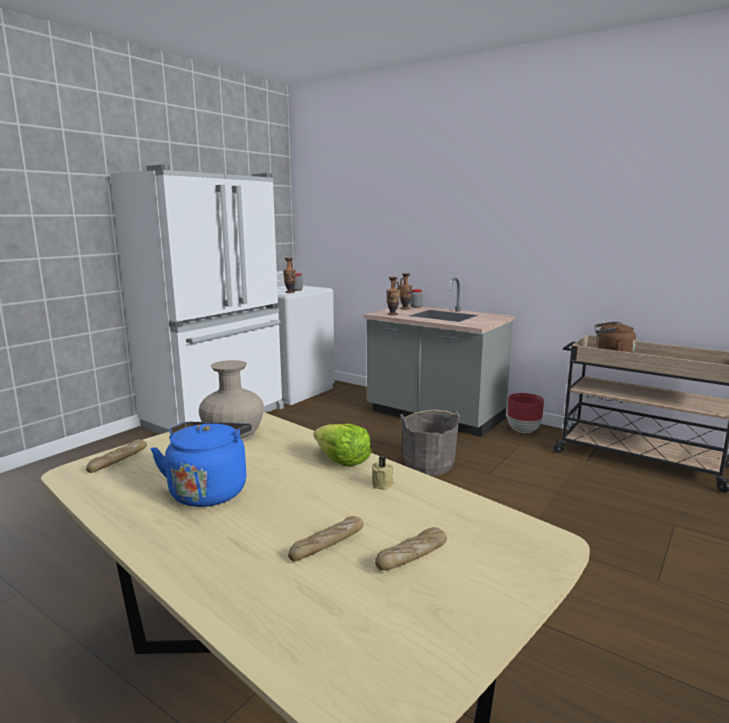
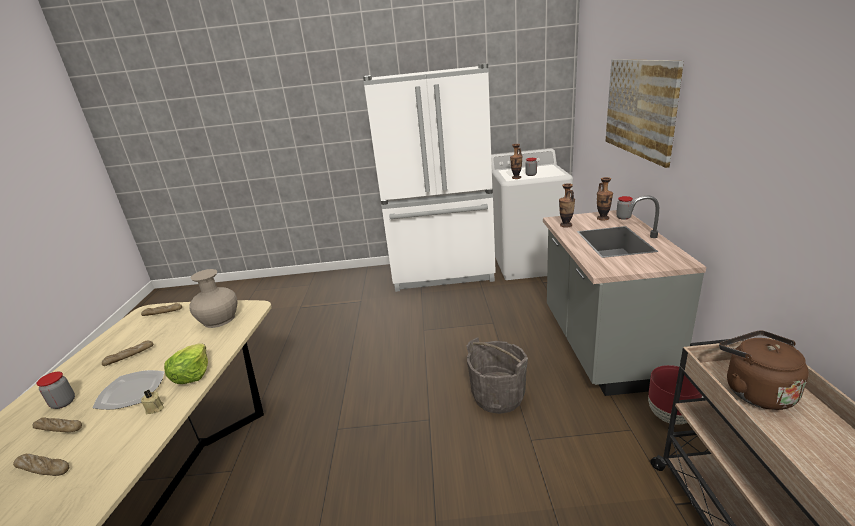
camera: 55 degrees right, 10 degrees up
blue kettle [151,422,252,507] -> bread [102,341,154,366]
none -> jar [36,372,75,409]
none -> plate [93,370,164,410]
none -> picture [605,59,684,168]

